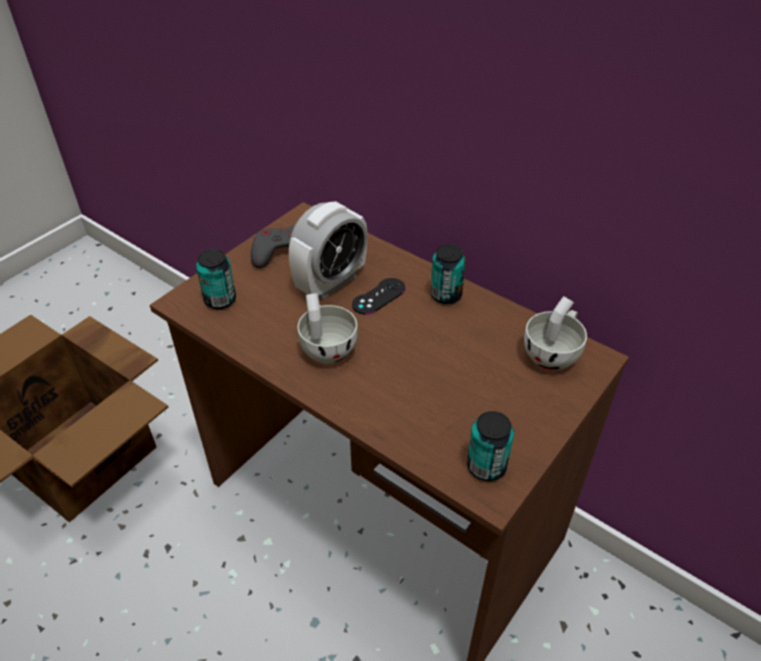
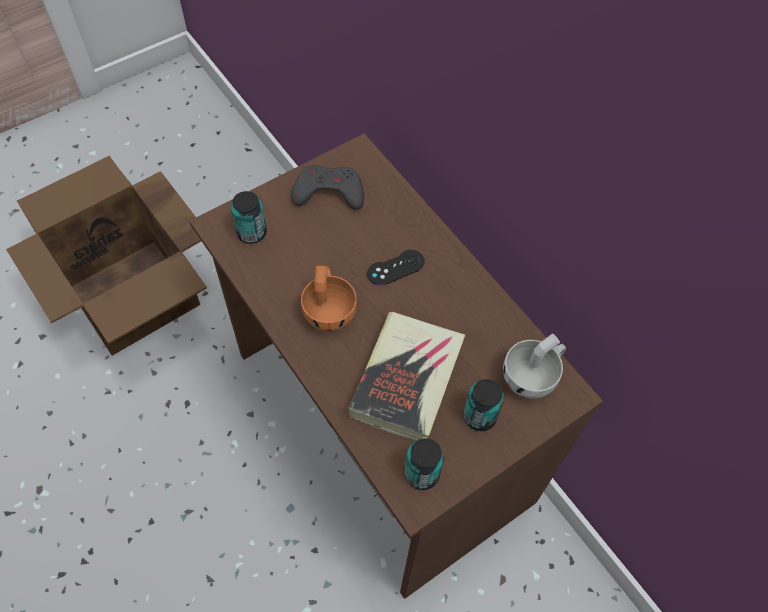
camera: 15 degrees right, 15 degrees up
alarm clock [289,201,367,300] -> none
white cup [298,293,358,363] -> orange cup [301,266,357,332]
can [430,244,466,304] -> can moved to [463,379,504,431]
none -> book [348,312,465,440]

